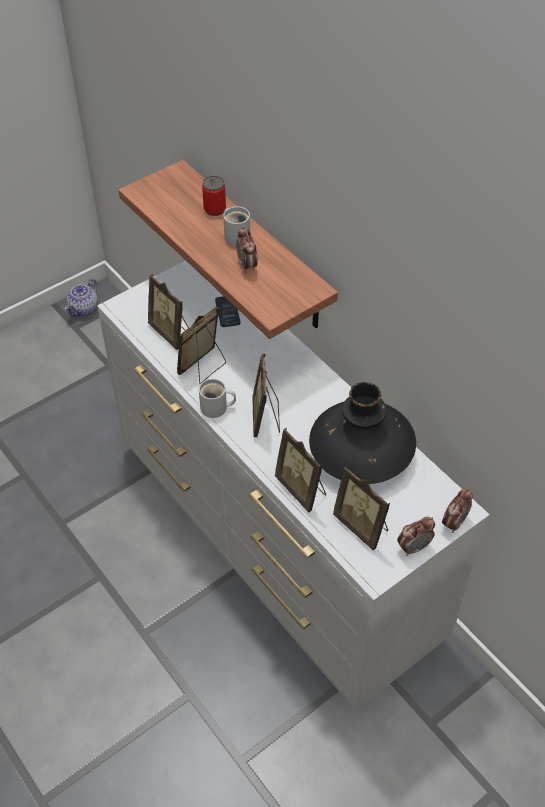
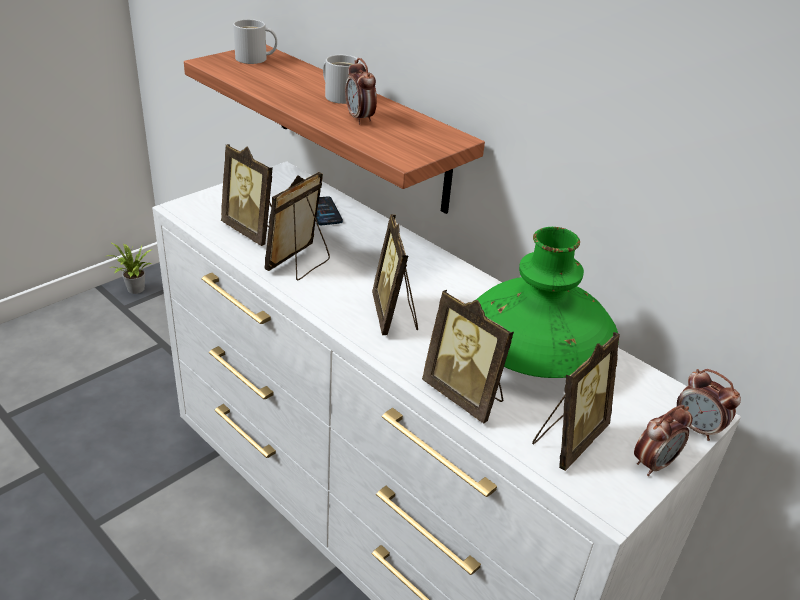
camera: 10 degrees left, 15 degrees down
teapot [64,279,98,317] -> potted plant [108,242,154,294]
white mug [199,379,236,418] -> white mug moved to [233,19,277,64]
can [202,176,226,216] -> none
black vase [309,382,416,484] -> green vase [476,227,619,378]
picture frame [333,466,390,550] -> picture frame turned 90 degrees counterclockwise [532,332,620,471]
alarm clock [442,489,473,533] -> alarm clock turned 105 degrees clockwise [677,369,741,441]

